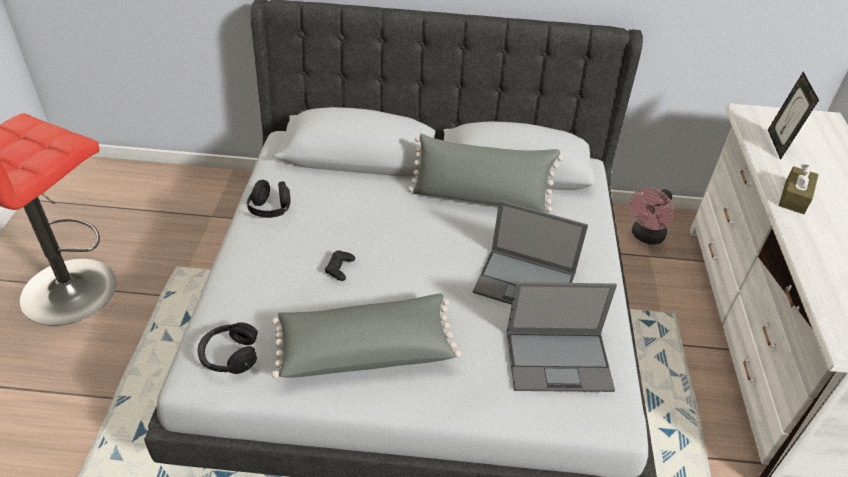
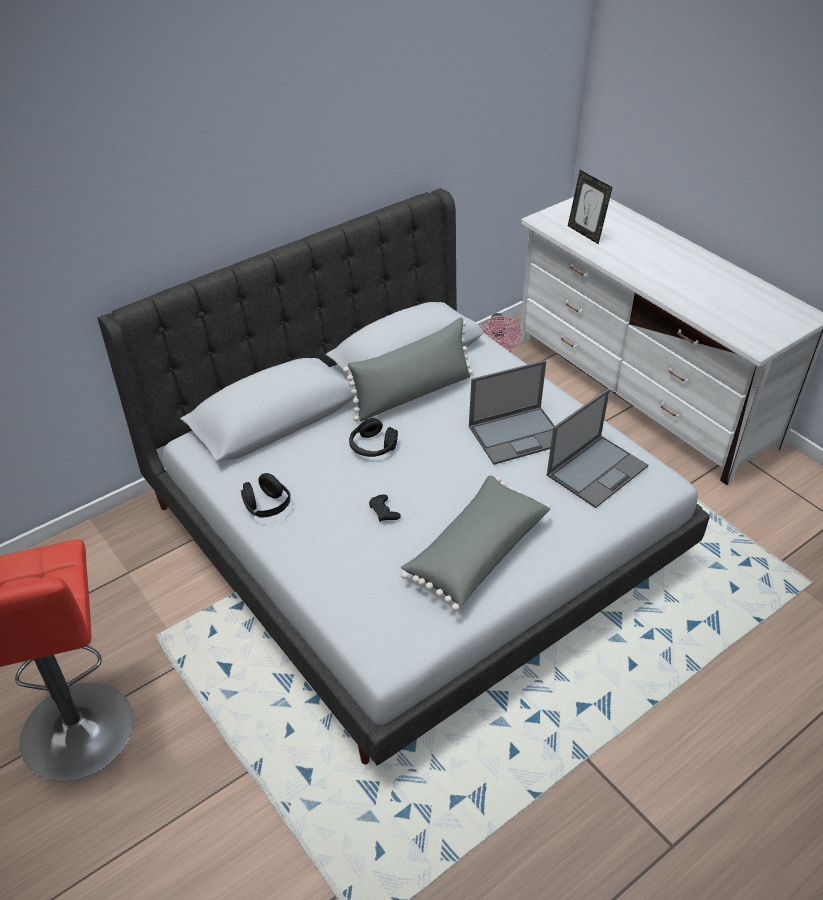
camera: 40 degrees left, 0 degrees up
black headphones [198,322,258,374] -> black headphones moved to [349,418,398,457]
brown tissue box [779,164,819,214] -> none

